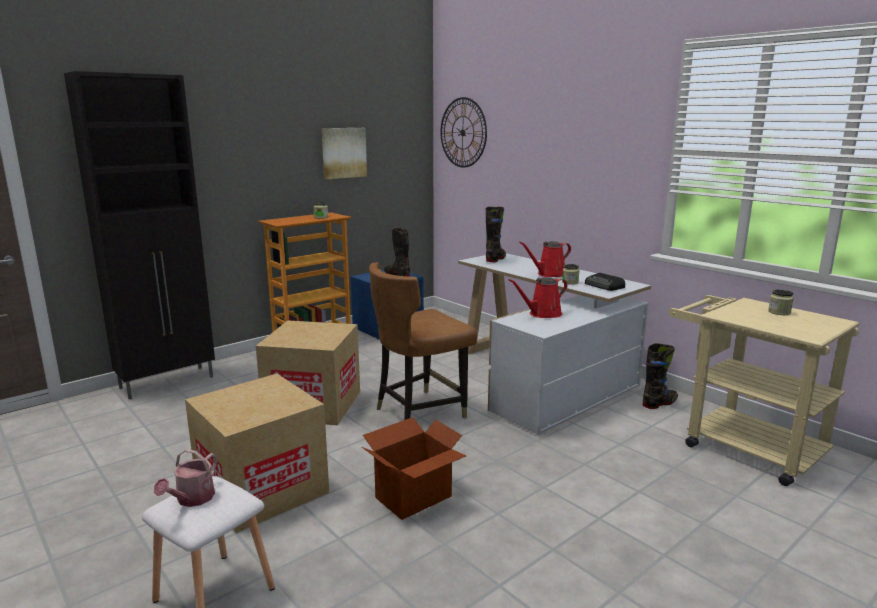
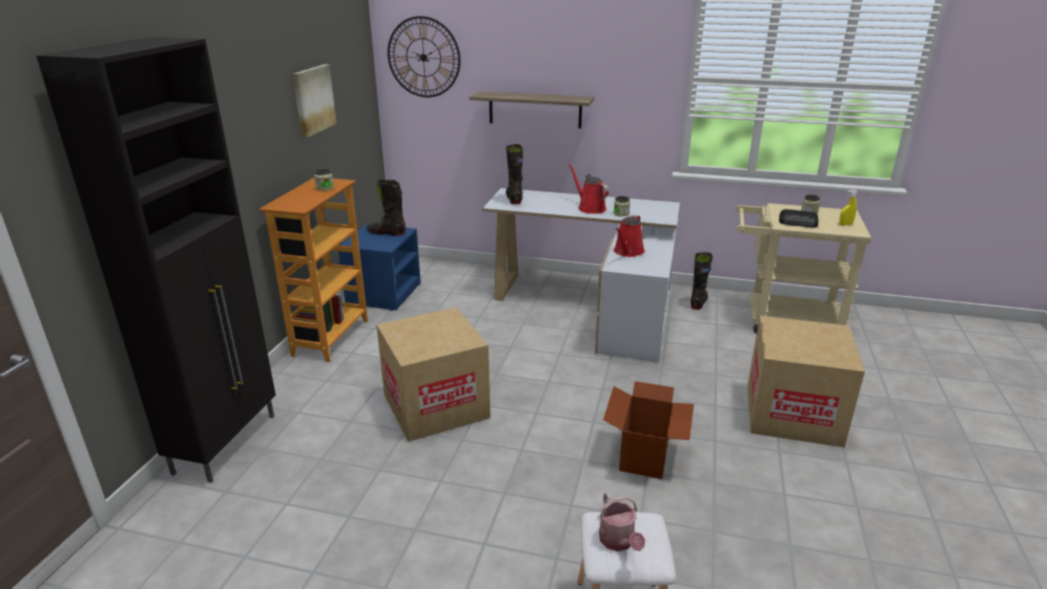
camera: 35 degrees left, 10 degrees up
cardboard box [185,374,329,533] -> cardboard box moved to [748,316,865,448]
brown chair [369,262,477,420] -> none
red watering can [519,241,571,277] -> red watering can turned 120 degrees clockwise [569,164,609,214]
radio [585,273,625,291] -> radio moved to [779,209,818,228]
none -> shelf [469,91,594,129]
none -> yellow spray bottle [839,189,858,225]

